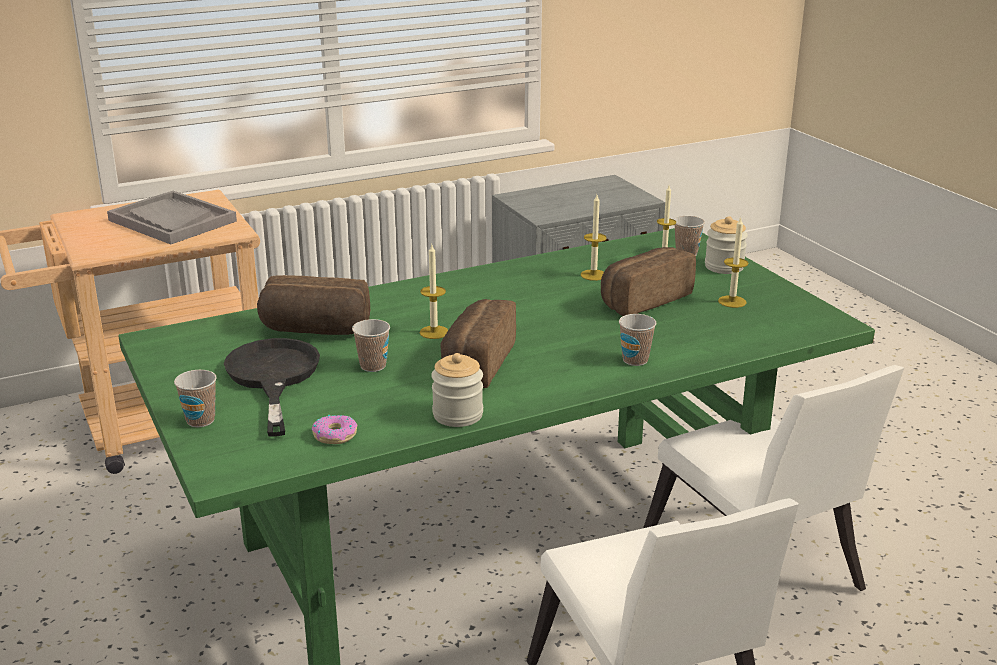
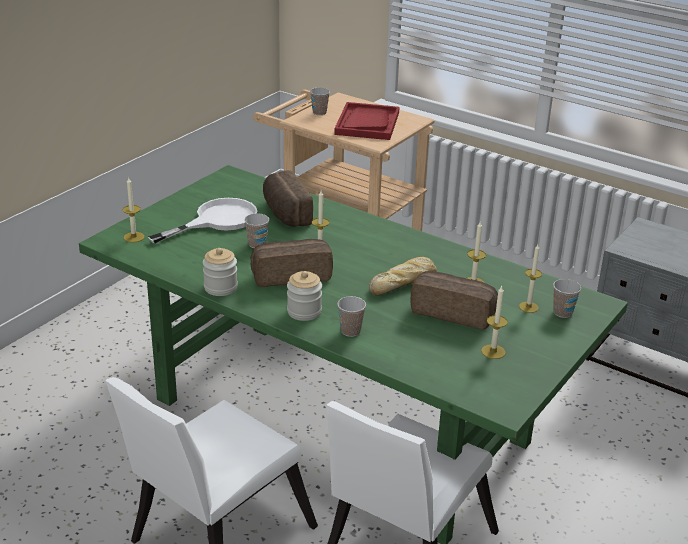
camera: 60 degrees right, 5 degrees up
grey tray [107,191,237,244] -> red tray [334,102,399,140]
cup [174,370,217,427] -> cup moved to [310,88,330,115]
black frying pan [224,338,320,437] -> white frying pan [148,198,257,243]
donut [312,415,357,444] -> none
jar [705,216,748,274] -> jar moved to [287,271,322,321]
none -> candle [123,178,145,242]
none -> bread [369,257,437,296]

